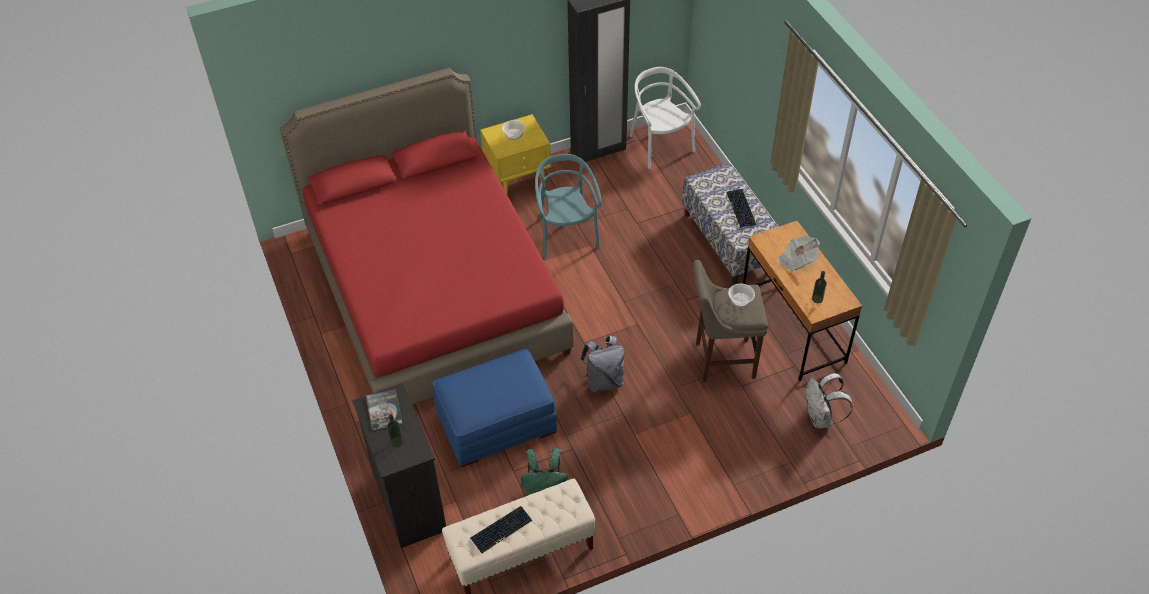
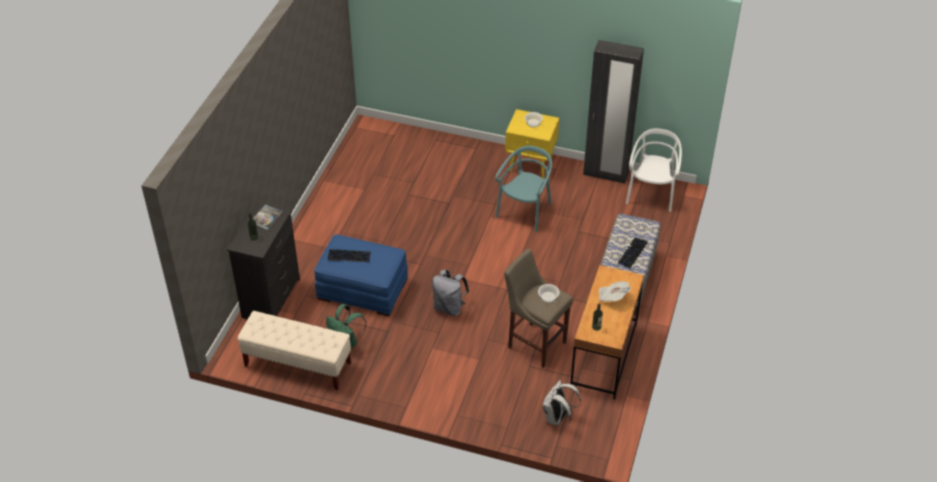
camera: 40 degrees right, 5 degrees down
red bed [280,68,574,404] -> none
keyboard [470,506,532,554] -> keyboard moved to [327,249,371,262]

